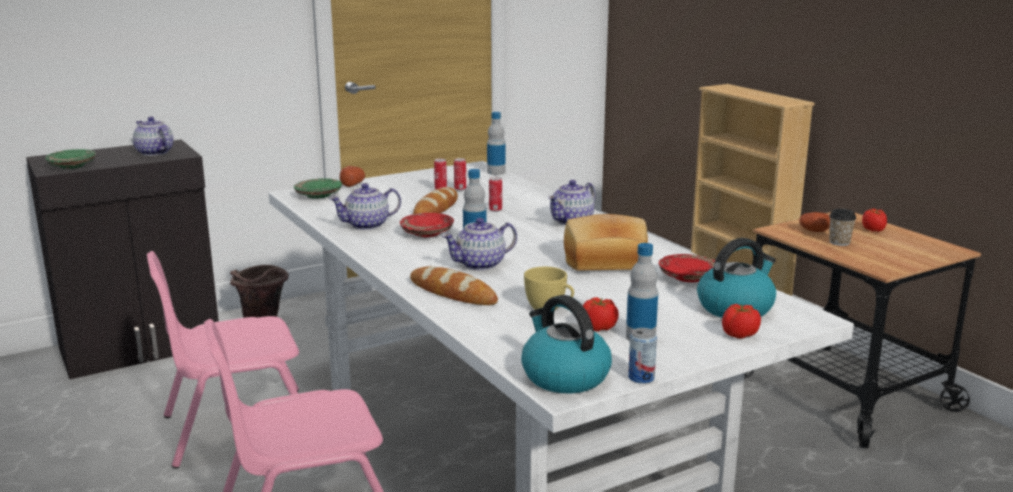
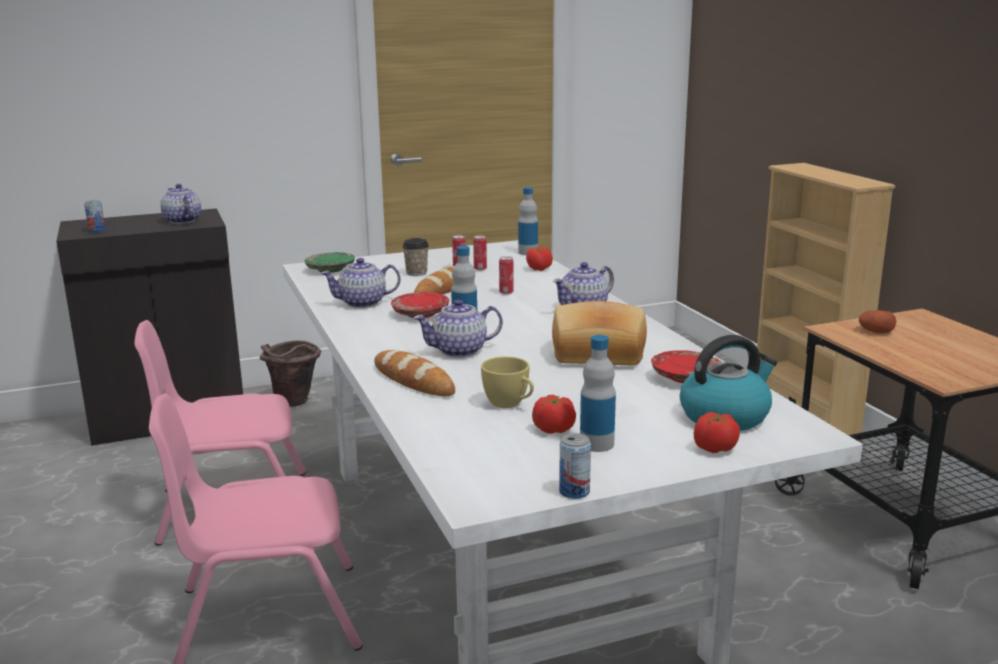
camera: 10 degrees right, 0 degrees up
green plate [45,149,96,169] -> can [84,200,105,233]
potato [340,166,365,187] -> none
kettle [521,295,612,394] -> none
cup [829,209,856,246] -> cup moved to [402,238,429,276]
tomato [862,209,887,232] -> tomato moved to [526,246,553,271]

